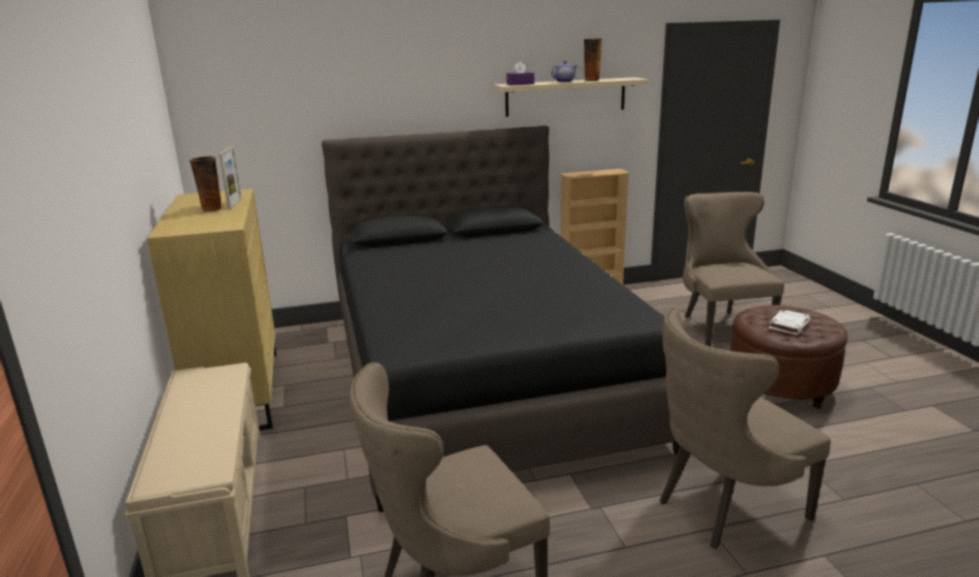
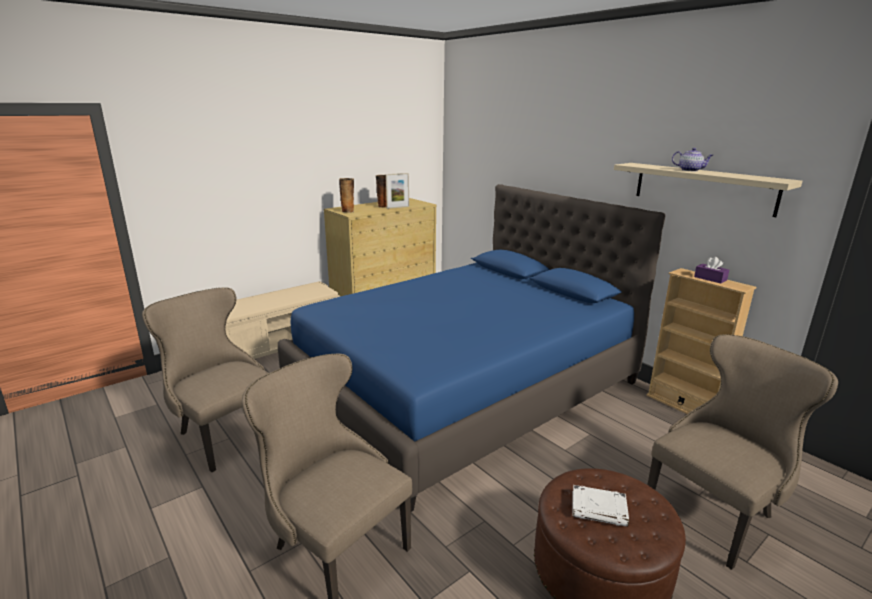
camera: 65 degrees right, 0 degrees up
black bed [322,126,679,512] -> blue bed [278,184,665,512]
purple tissue box [506,62,534,85] -> purple tissue box moved to [694,257,729,284]
vase [584,38,602,81] -> vase moved to [339,178,354,213]

